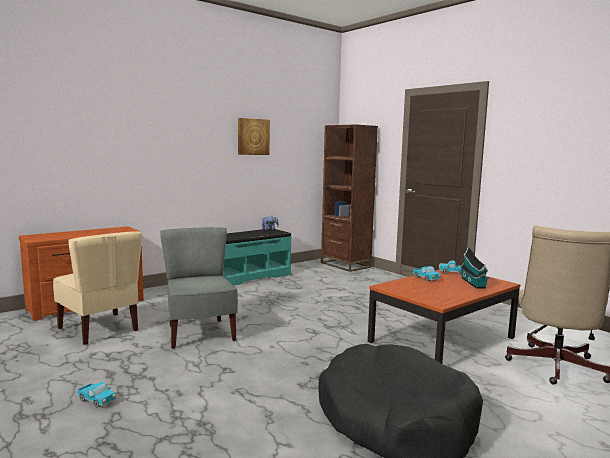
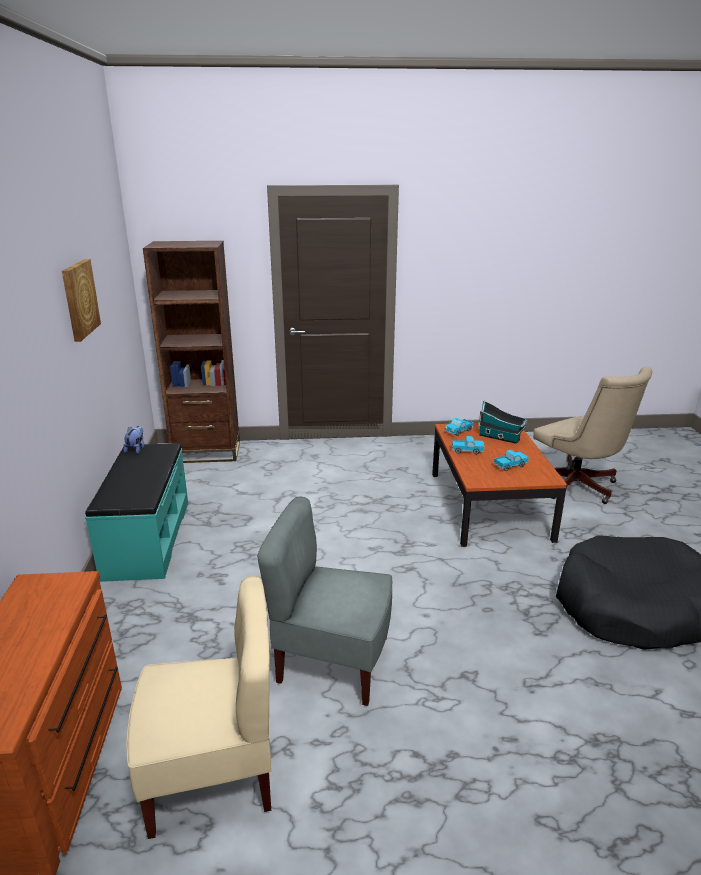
camera: 55 degrees left, 15 degrees up
toy truck [78,382,116,408] -> toy truck moved to [494,450,529,471]

